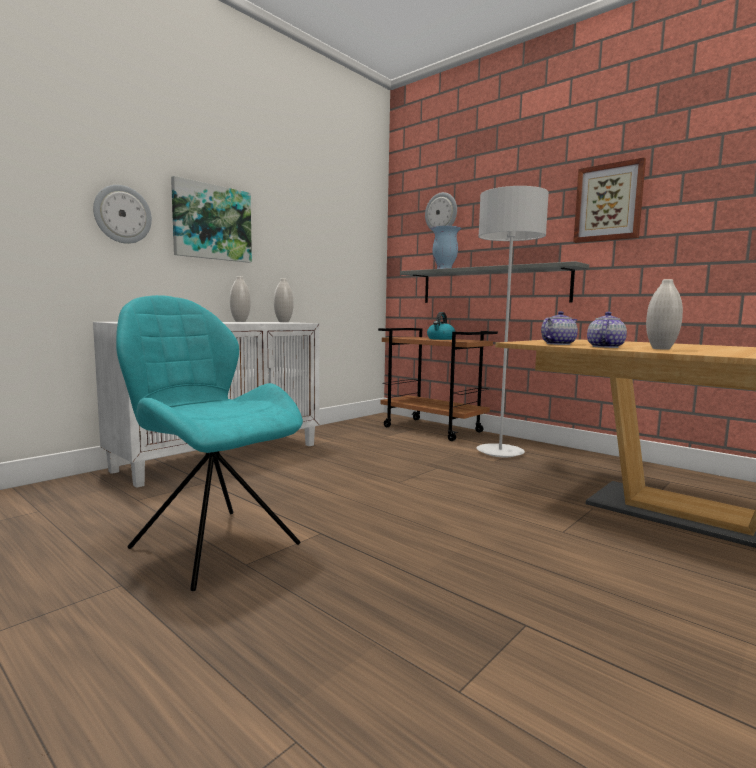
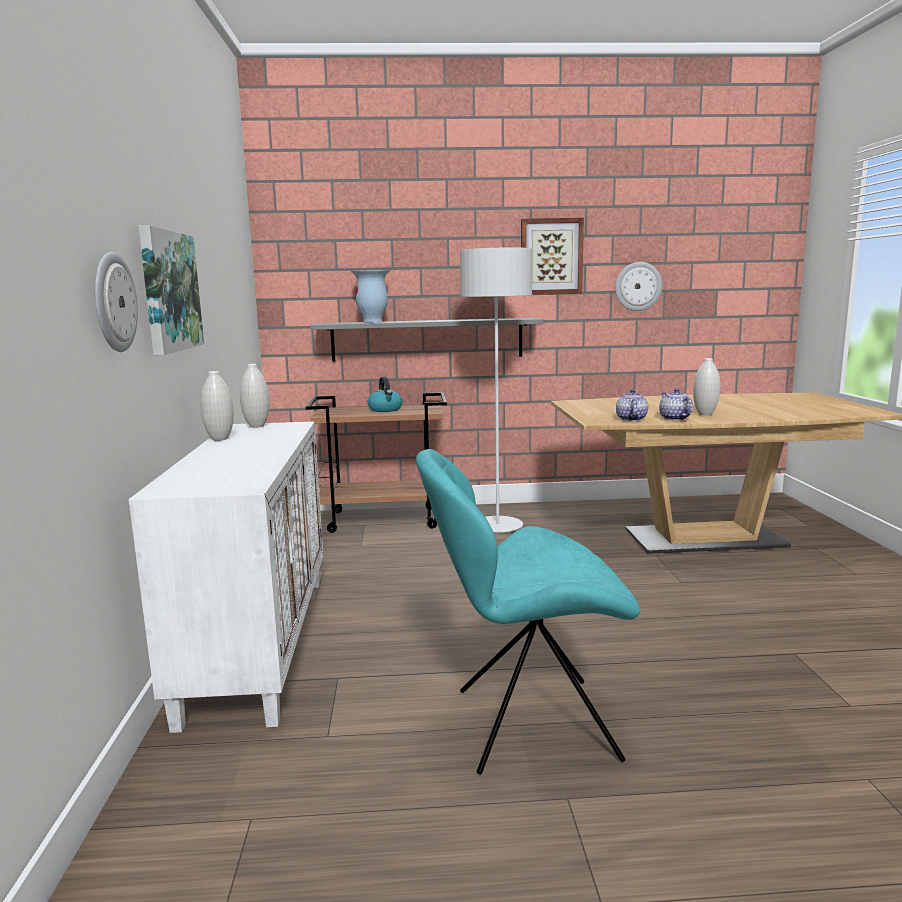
camera: 45 degrees left, 5 degrees up
wall clock [425,192,457,229] -> wall clock moved to [615,262,662,311]

